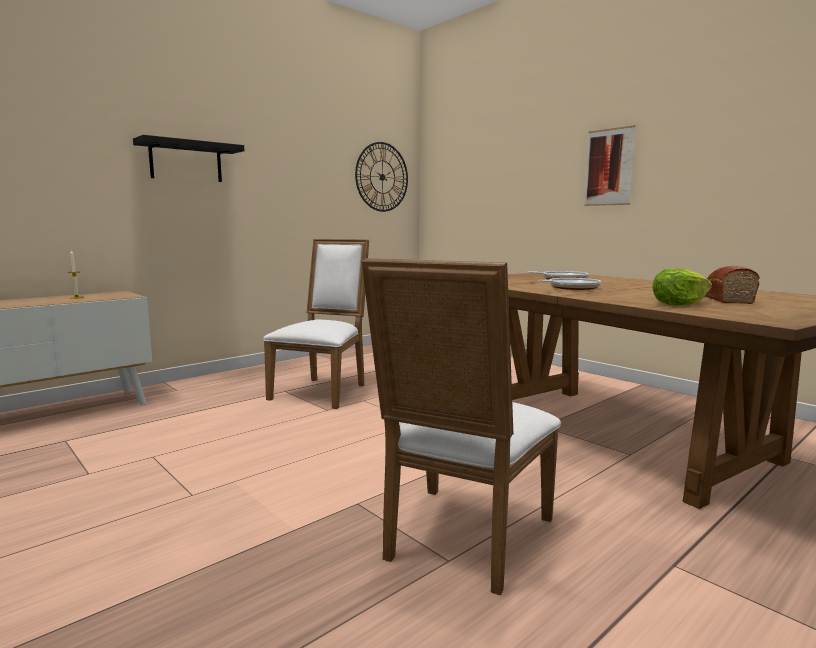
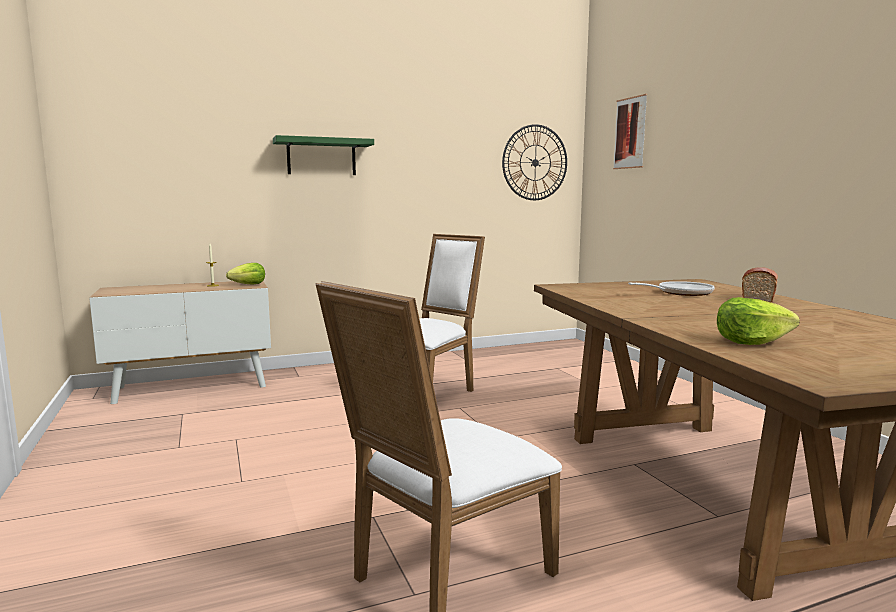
camera: 20 degrees right, 0 degrees up
black shelf [133,135,244,182] -> green shelf [273,135,374,175]
frying pan [539,278,601,290] -> none
picture [584,125,636,206] -> picture moved to [613,94,647,169]
bread [705,266,760,304] -> bread moved to [742,267,778,303]
none -> lettuce [226,263,265,285]

